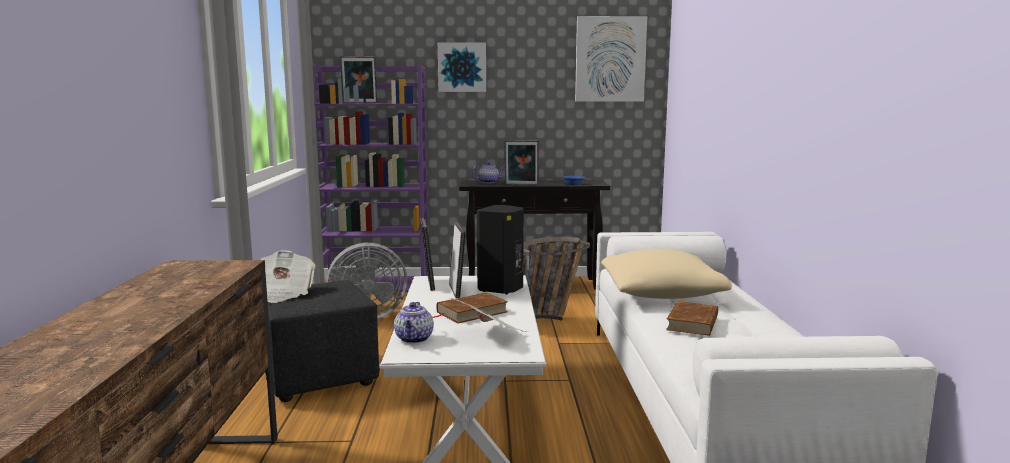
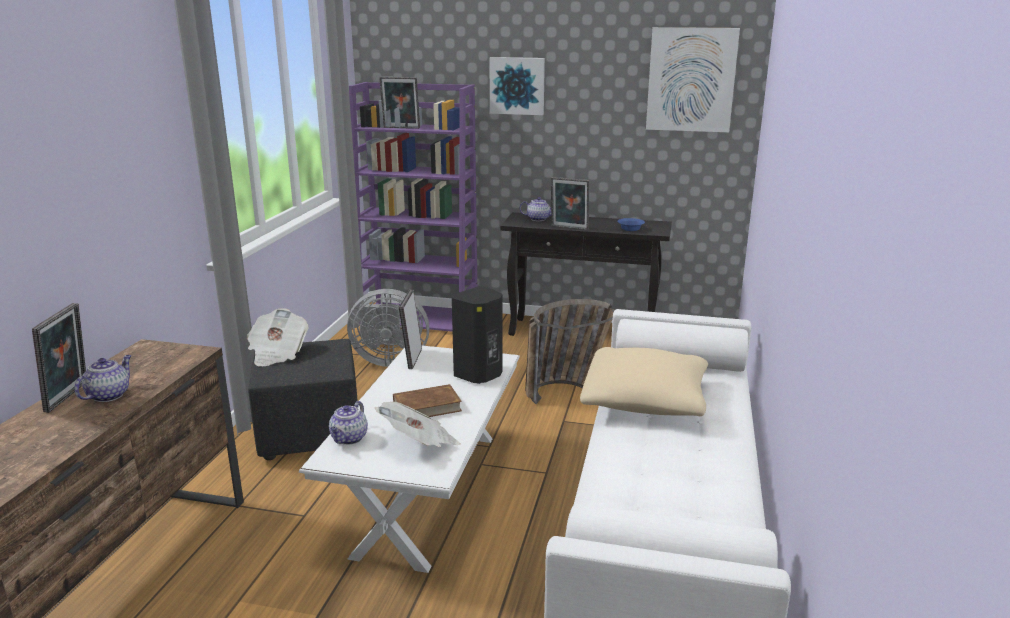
camera: 15 degrees right, 10 degrees up
picture frame [449,222,466,298] -> picture frame moved to [32,303,86,413]
brown book [666,301,718,336] -> none
none -> teapot [75,355,131,402]

